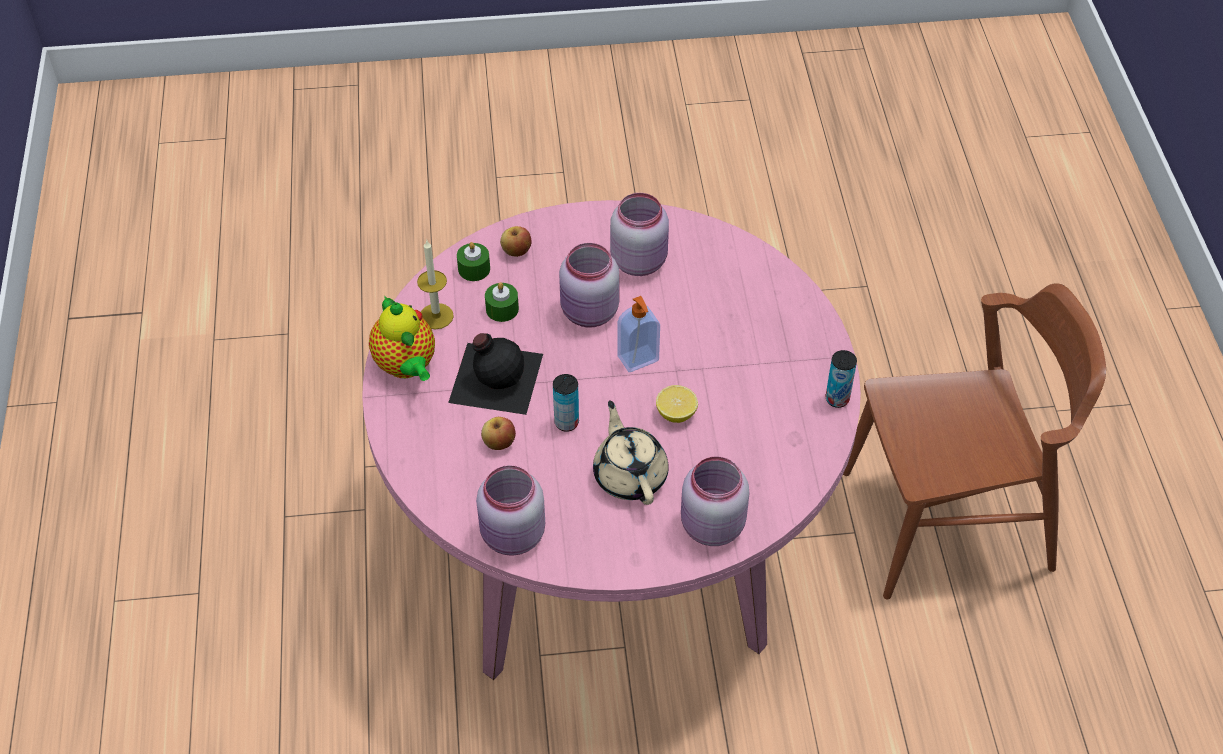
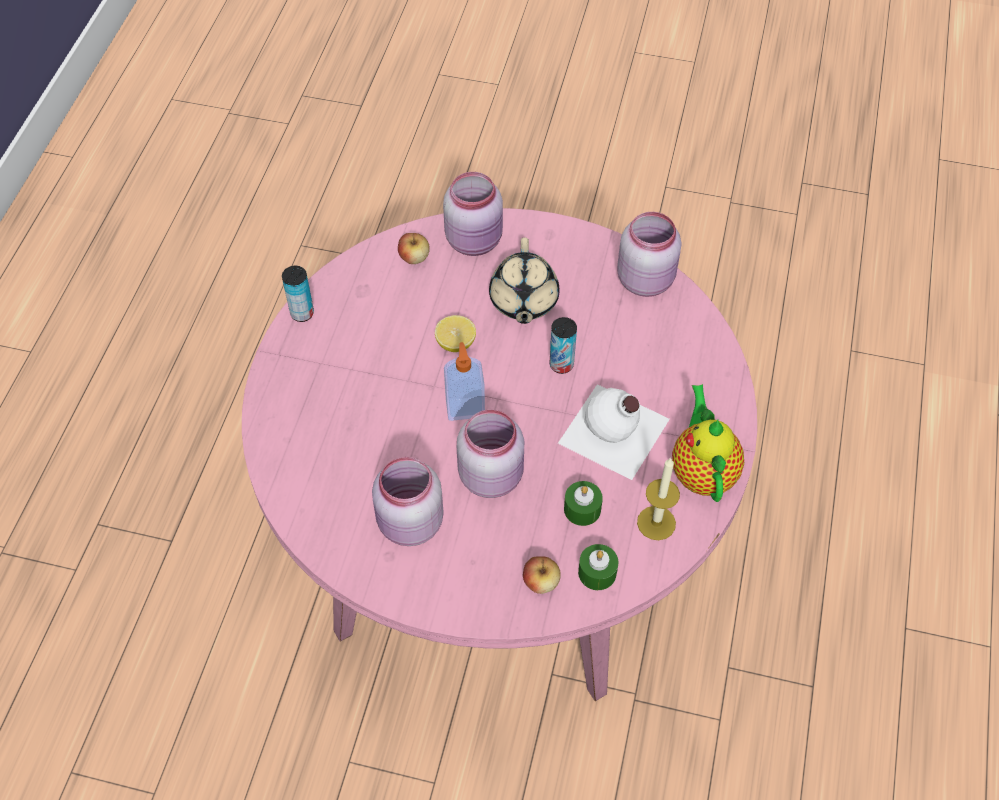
camera: 160 degrees left, 5 degrees up
black bottle [448,333,543,415] -> white bottle [558,384,670,480]
apple [481,417,516,450] -> apple moved to [398,233,430,264]
brown chair [843,283,1106,599] -> none

